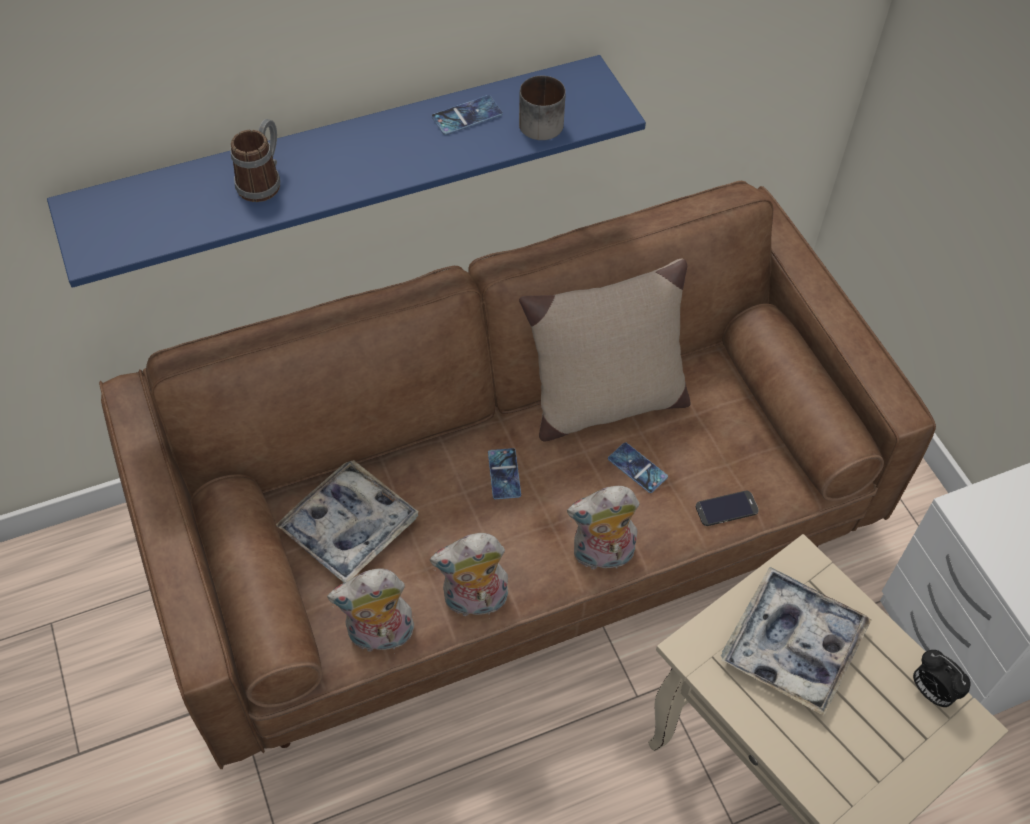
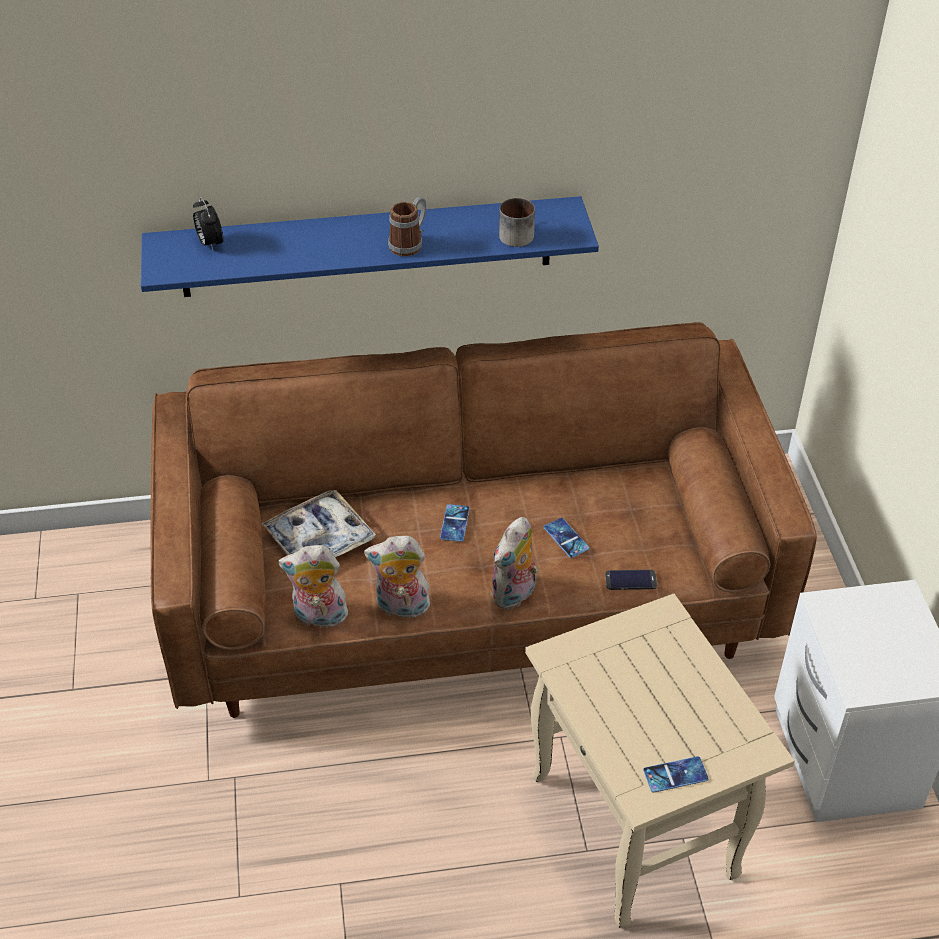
camera: 15 degrees right, 10 degrees down
mug [230,119,280,202] -> mug moved to [388,197,427,256]
phone [432,95,503,135] -> phone moved to [643,756,709,793]
beige pillow [519,258,691,441] -> none
plush toy [567,486,639,569] -> plush toy turned 60 degrees counterclockwise [491,517,543,610]
tray [720,567,871,716] -> none
alarm clock [913,650,971,707] -> alarm clock moved to [193,197,223,251]

